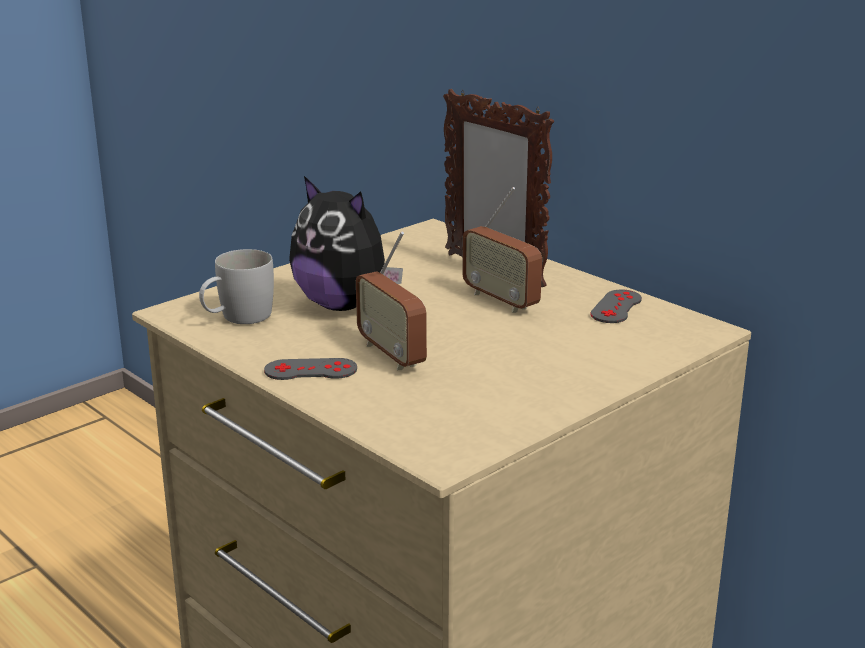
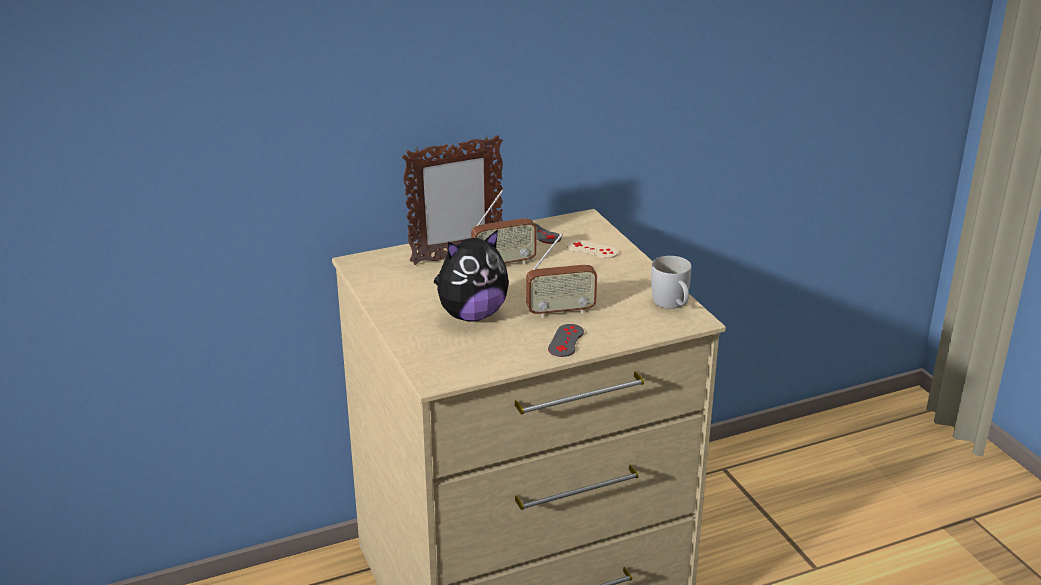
camera: 70 degrees left, 5 degrees up
white mug [199,249,274,324] -> white mug moved to [651,256,691,309]
none -> beige game controller [567,240,618,259]

